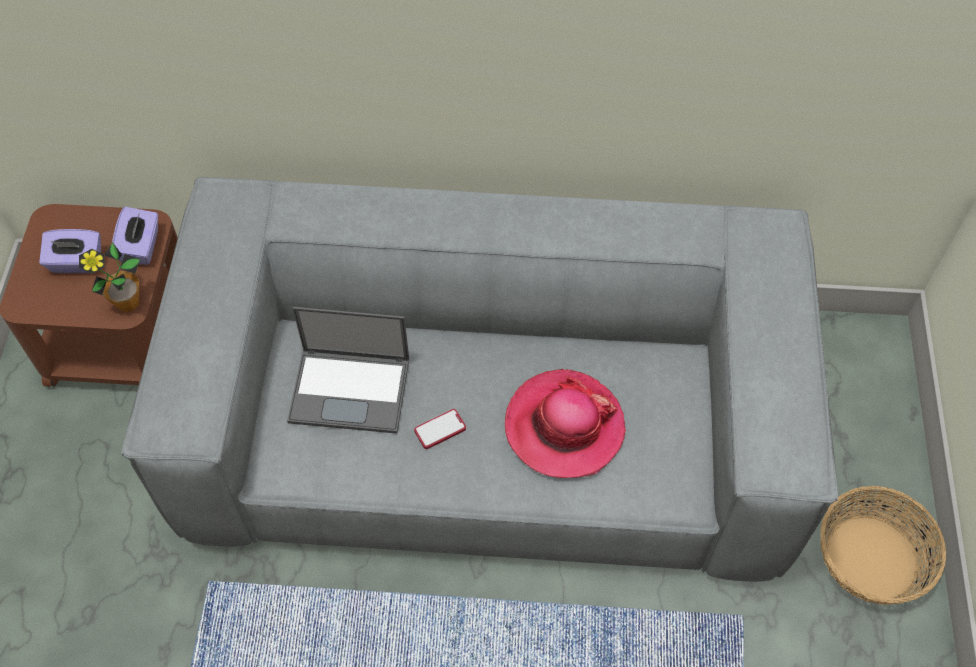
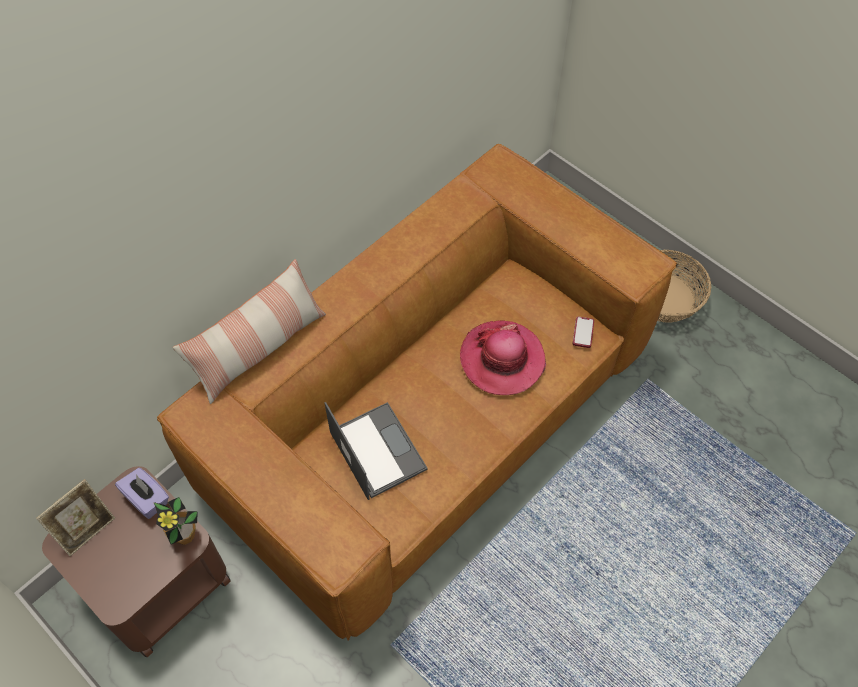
camera: 50 degrees left, 0 degrees up
purple tissue box [39,229,101,273] -> none
grey sofa [121,177,838,582] -> brown sofa [157,144,677,640]
laptop [287,307,409,434] -> laptop turned 75 degrees counterclockwise [325,402,428,500]
phone [414,409,466,449] -> phone moved to [573,316,594,348]
none -> picture frame [36,479,115,556]
none -> pillow [173,259,326,404]

